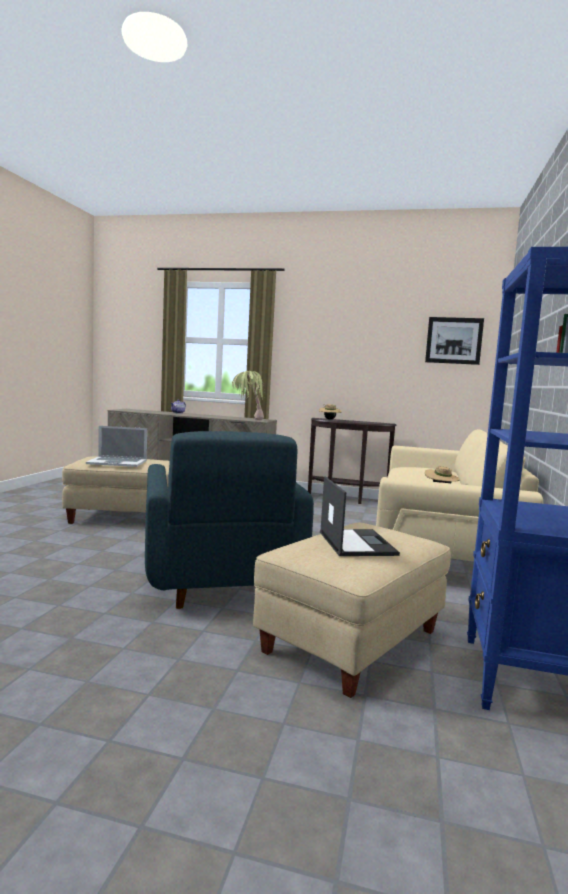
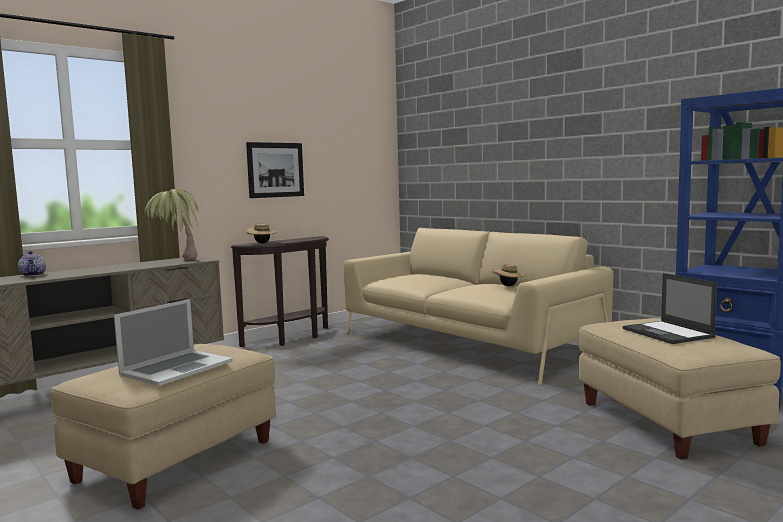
camera: 55 degrees left, 0 degrees up
blue armchair [145,431,314,609] -> none
laptop [320,476,400,556] -> laptop turned 135 degrees counterclockwise [623,273,717,344]
picture [425,317,484,365] -> picture moved to [246,142,304,198]

